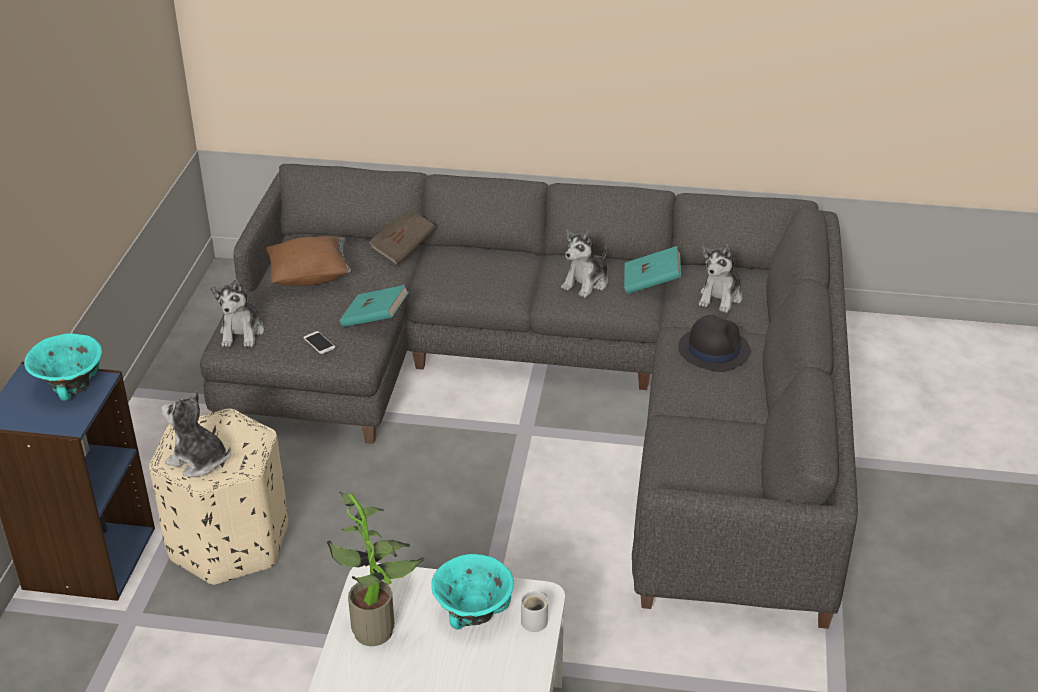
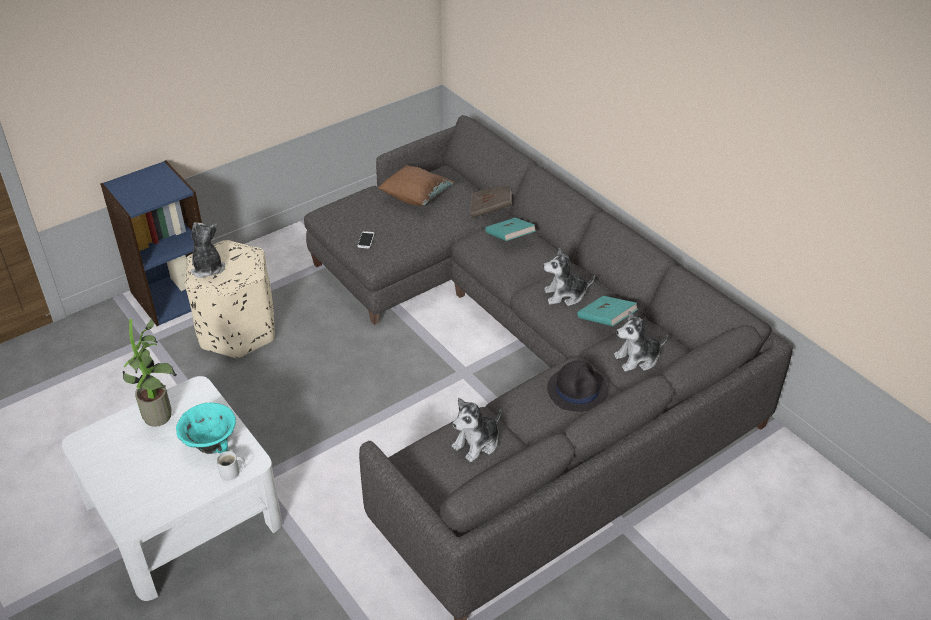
camera: 45 degrees right, 5 degrees up
turquoise bowl [24,333,102,401] -> none
plush toy [211,279,264,347] -> plush toy moved to [452,398,501,462]
turquoise book [340,285,409,327] -> turquoise book moved to [486,218,535,241]

